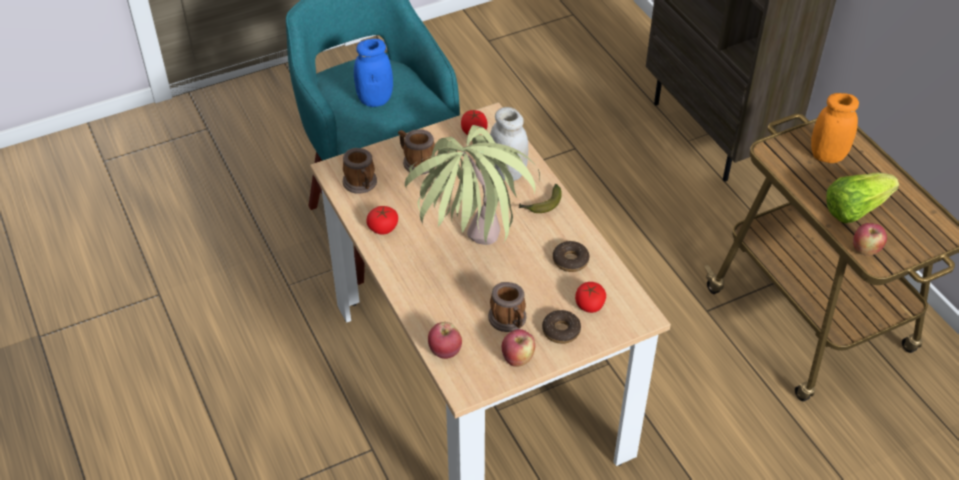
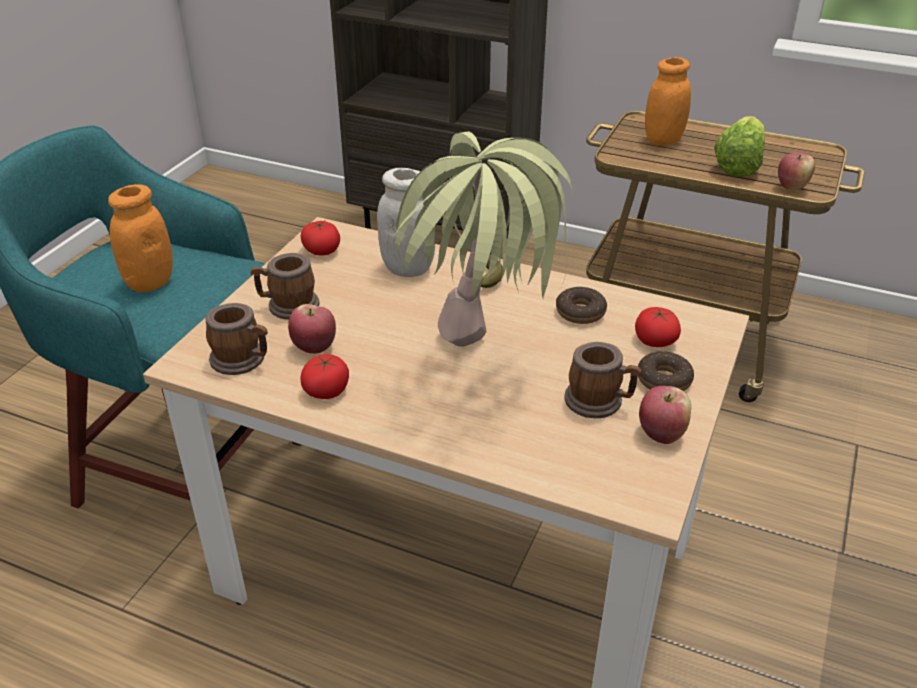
camera: 40 degrees left, 10 degrees down
blue jar [354,39,393,107] -> orange jar [108,184,173,292]
apple [428,322,462,359] -> apple moved to [288,304,336,354]

